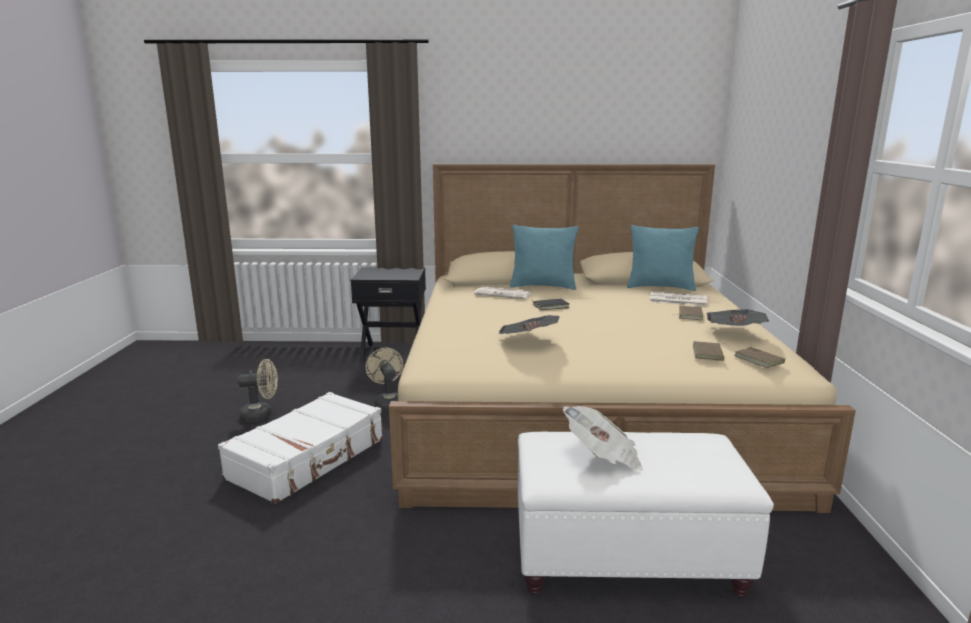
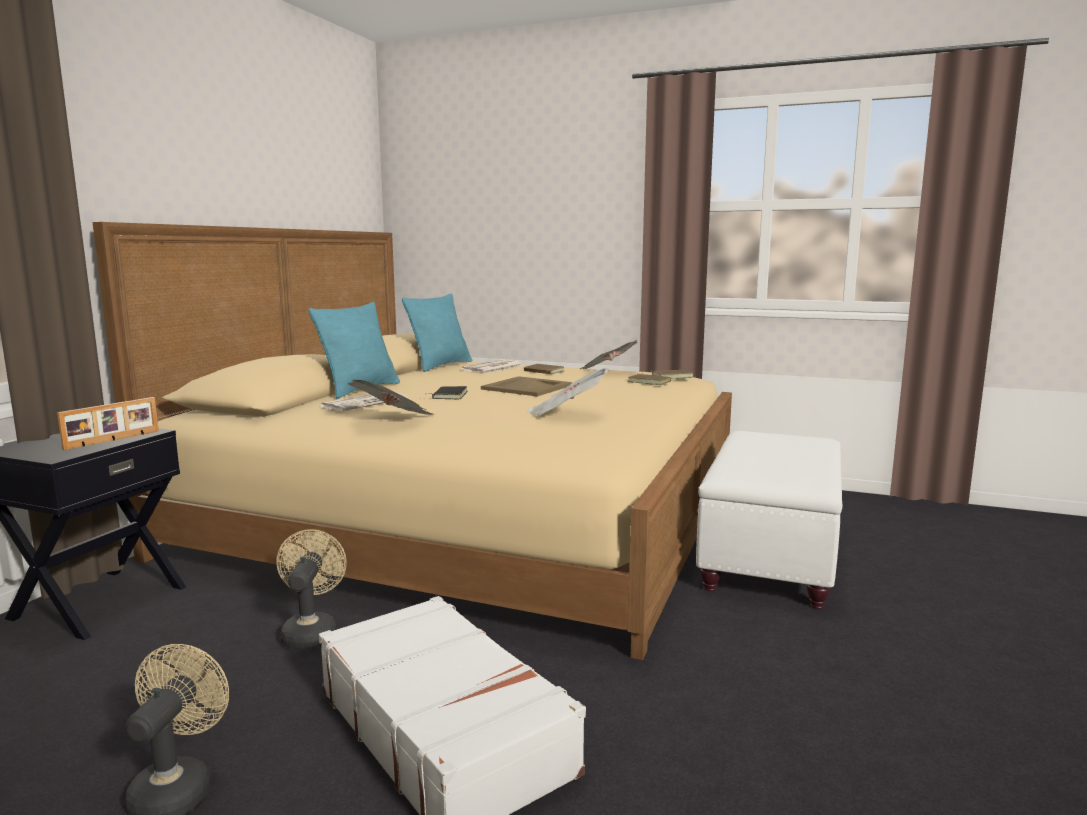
camera: 70 degrees left, 5 degrees down
beige fan [366,348,403,411] -> beige fan turned 90 degrees clockwise [276,529,347,649]
newspaper [563,406,643,470] -> newspaper moved to [348,380,433,415]
none -> picture frame [57,397,159,450]
none -> beige tray [481,376,573,396]

